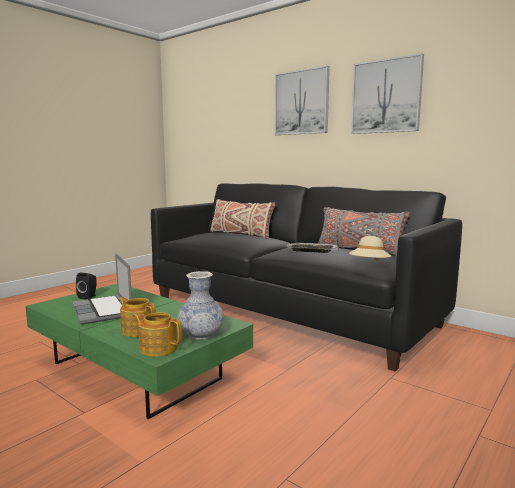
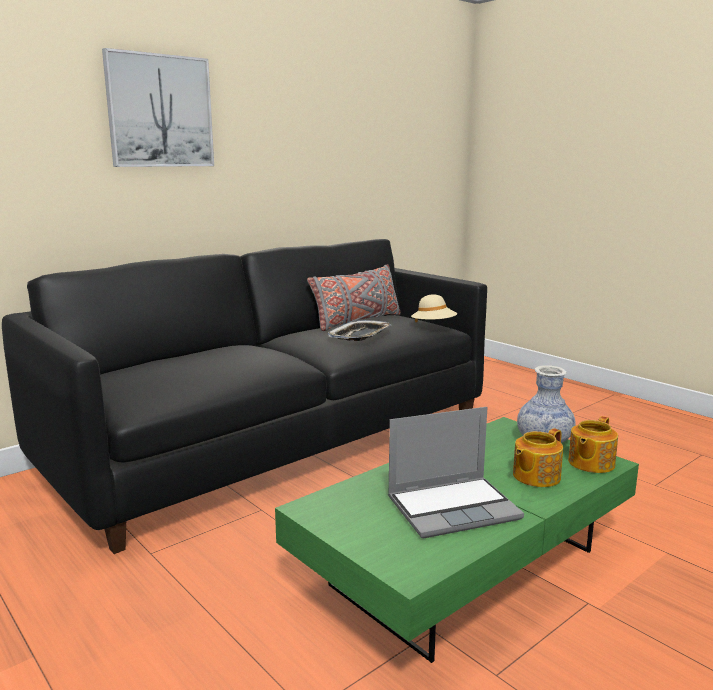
camera: 80 degrees left, 5 degrees up
black speaker [76,273,97,300] -> none
beige pillow [210,199,276,239] -> none
picture [351,53,424,134] -> none

